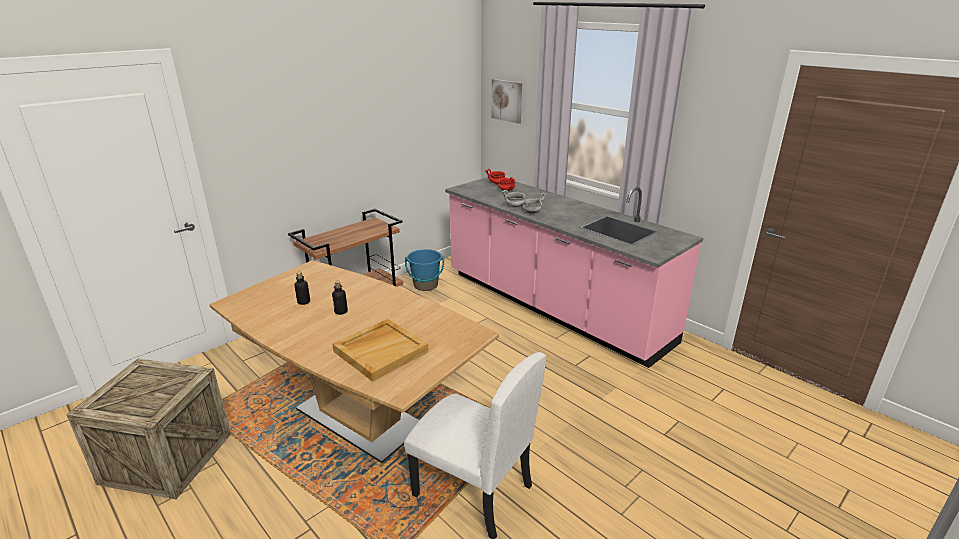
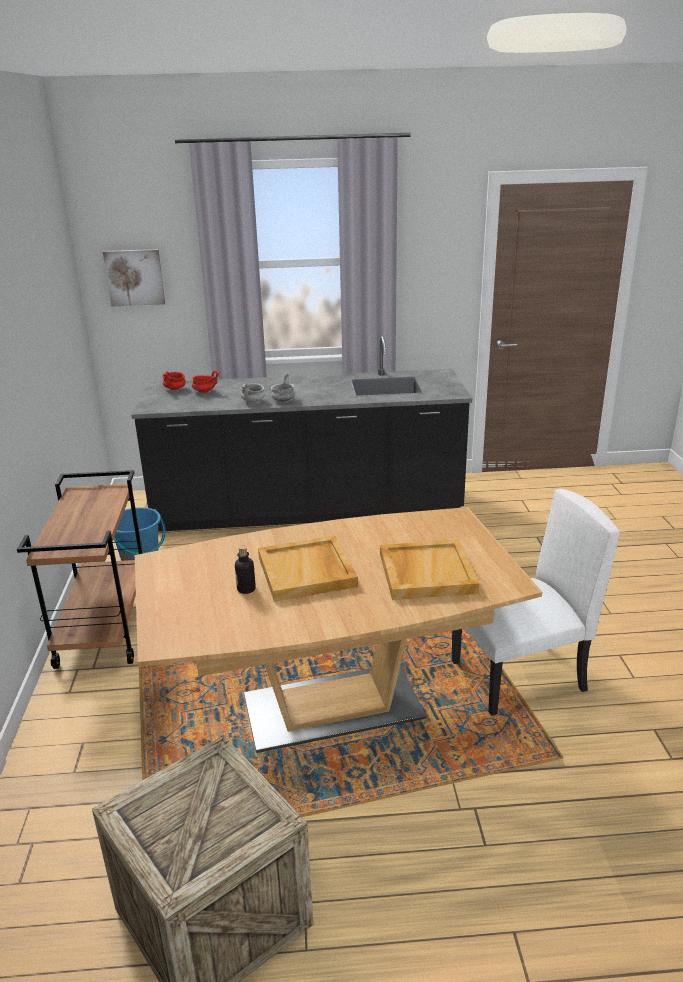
camera: 50 degrees left, 0 degrees up
bottle [332,281,348,315] -> beige tray [258,536,358,602]
pink counter [445,176,703,368] -> black counter [131,336,472,532]

